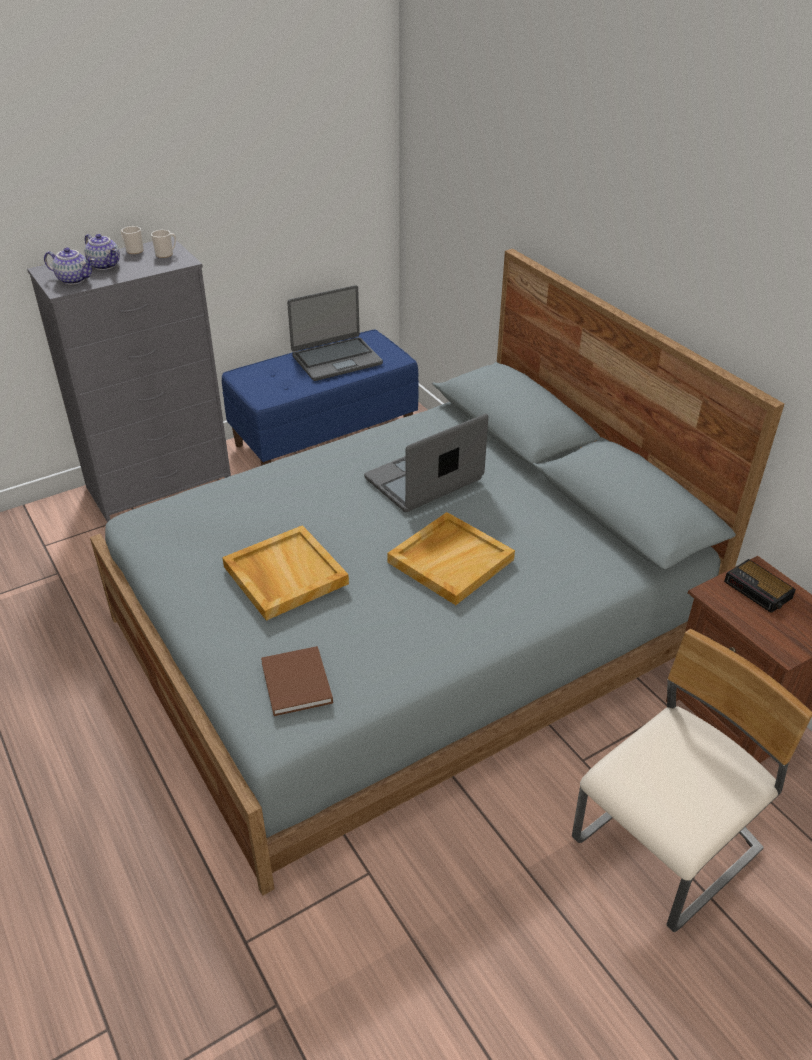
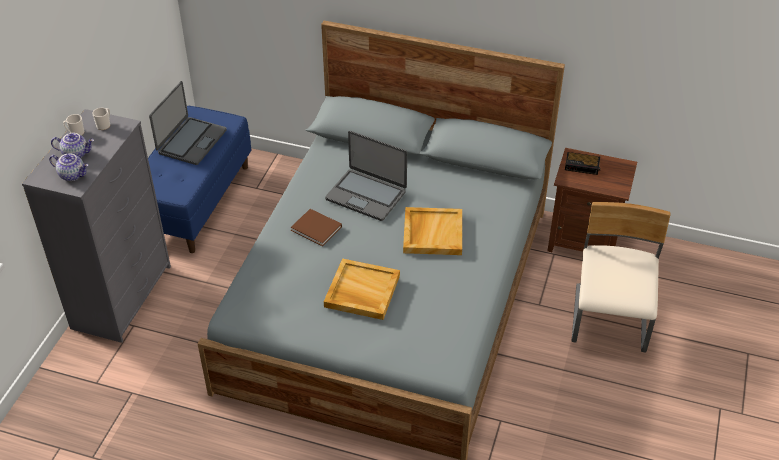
camera: 40 degrees left, 5 degrees up
teapot [44,247,94,285] -> teapot turned 45 degrees clockwise [49,153,88,181]
brown book [261,646,333,716] -> brown book moved to [291,209,342,246]
laptop [364,414,488,512] -> laptop turned 75 degrees counterclockwise [325,131,407,221]

